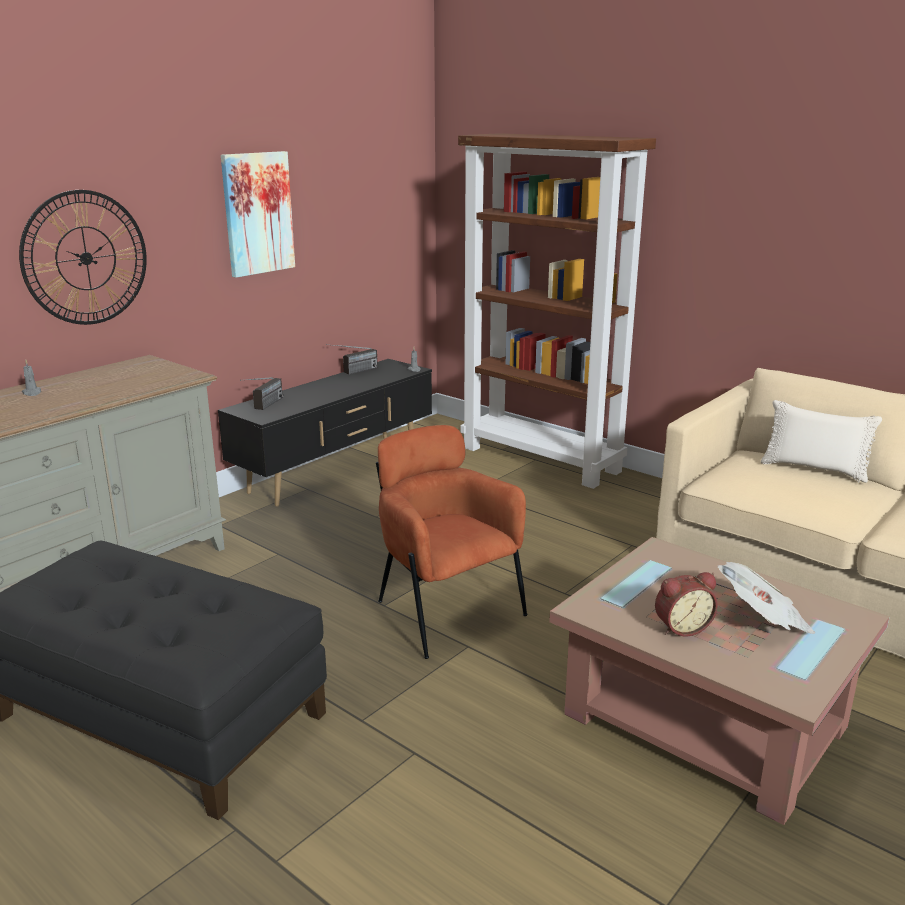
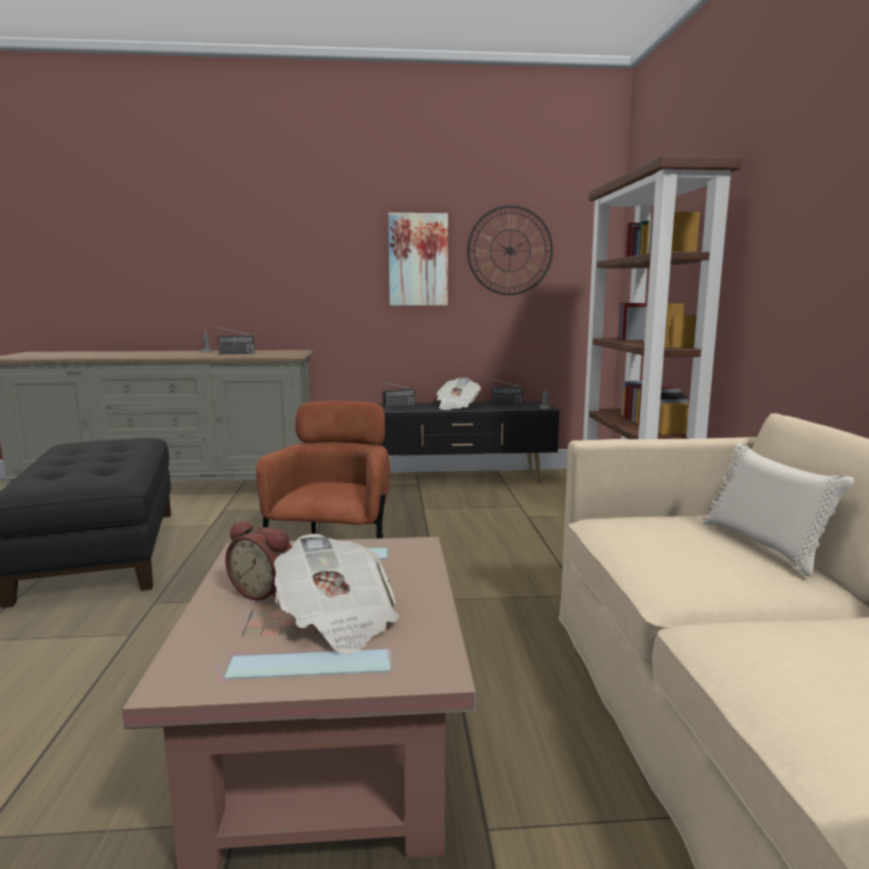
camera: 45 degrees right, 10 degrees down
wall clock [19,190,147,325] -> wall clock moved to [467,205,553,295]
none -> radio [197,322,255,354]
none -> newspaper [436,377,481,410]

